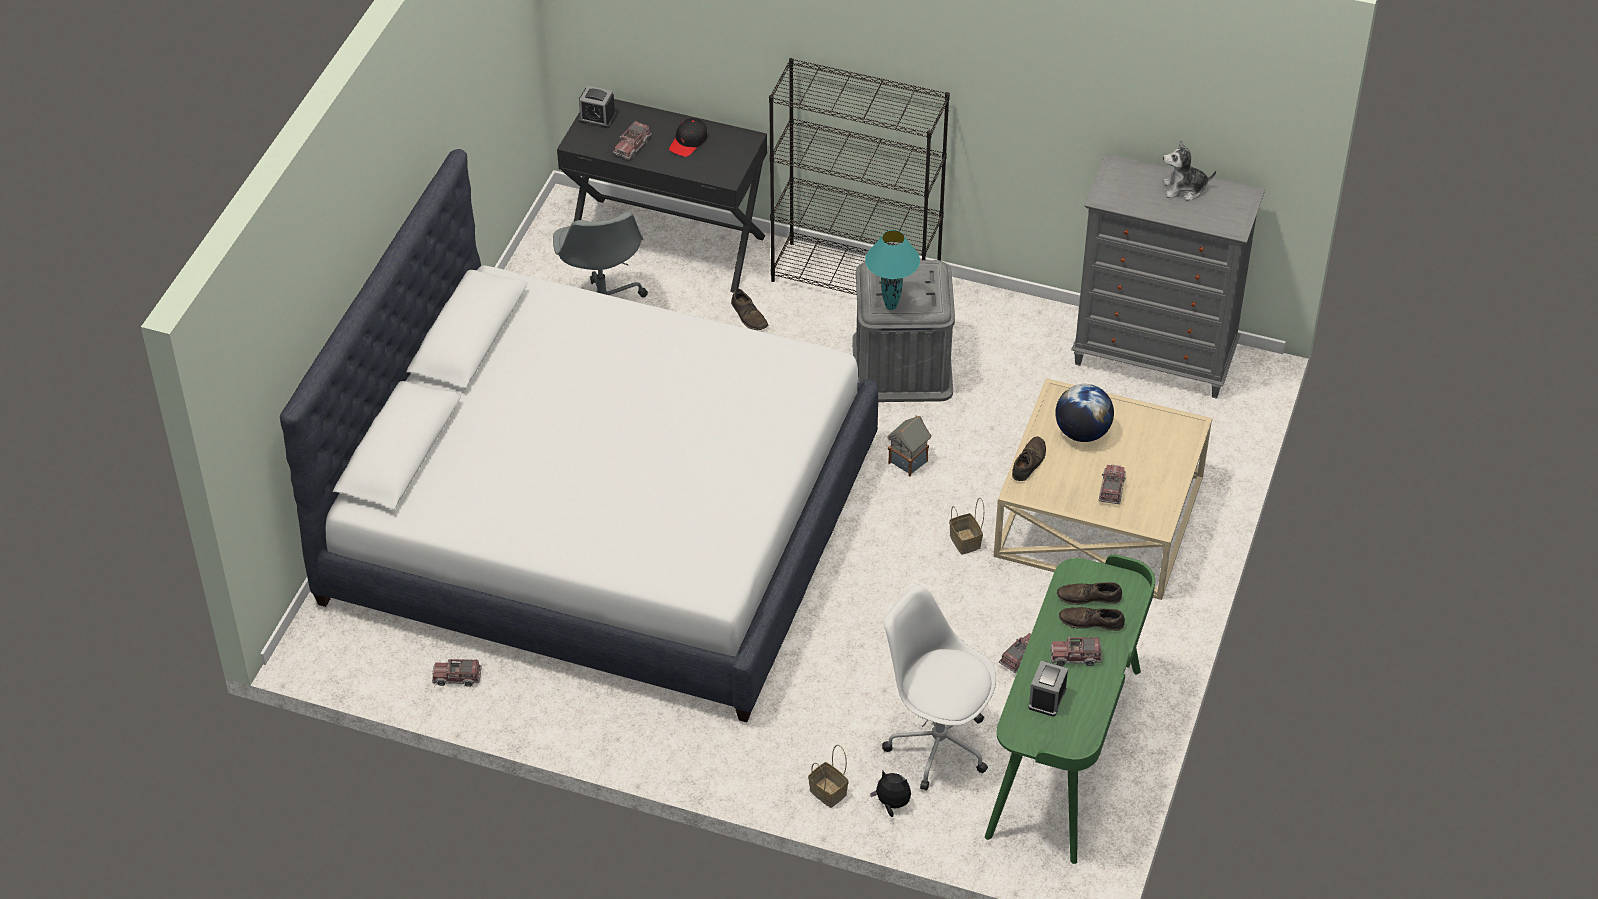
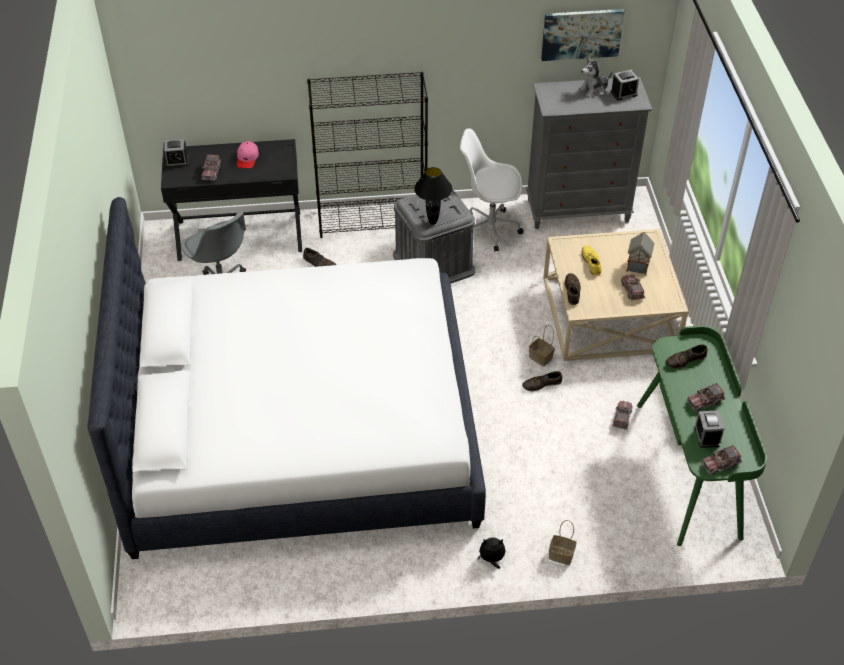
camera: 25 degrees left, 0 degrees up
toy truck [432,659,482,687] -> toy truck moved to [701,445,742,475]
black cap [669,118,707,157] -> pink cap [237,141,259,168]
turquoise table lamp [865,230,920,310] -> black table lamp [414,167,452,225]
plush toy [870,771,911,817] -> plush toy moved to [478,537,505,569]
white office chair [882,585,996,791] -> white office chair moved to [460,128,524,251]
toy house [887,416,931,476] -> toy house moved to [626,232,655,275]
globe [1055,384,1114,442] -> yellow shoe [582,245,602,275]
brown shoe [1059,607,1125,631] -> brown shoe moved to [522,371,562,391]
none -> picture [541,9,624,61]
none -> alarm clock [610,70,639,101]

